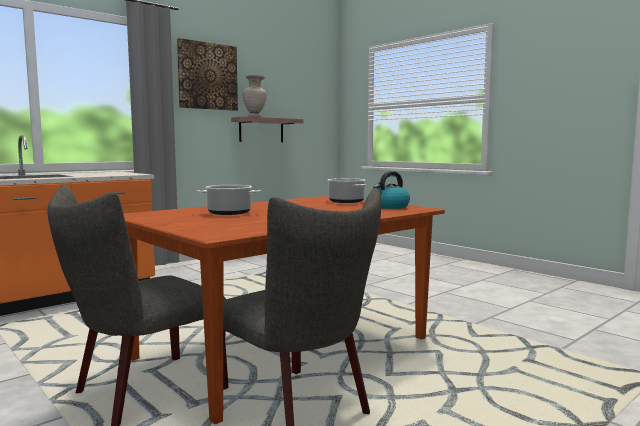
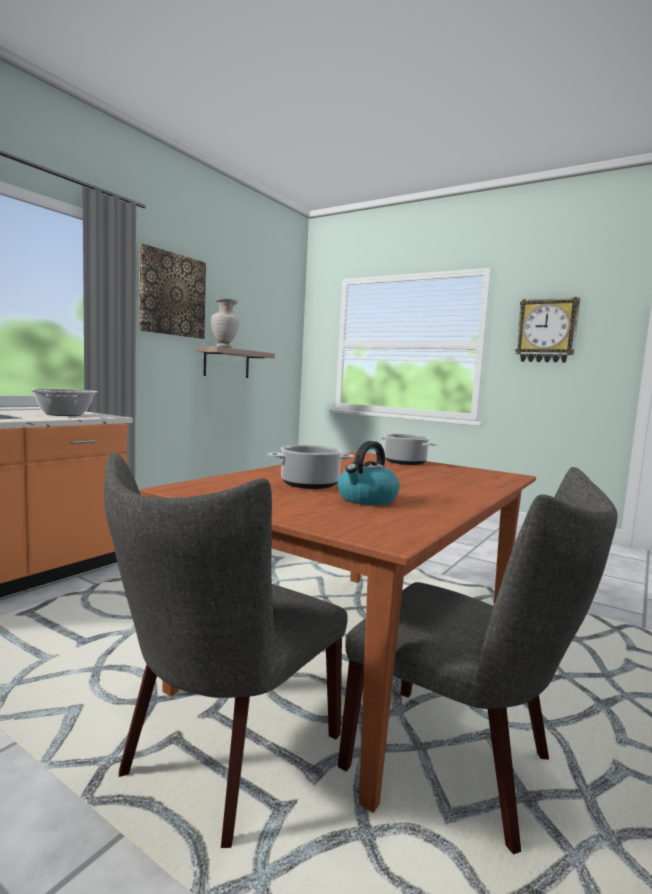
camera: 15 degrees left, 0 degrees up
kettle [373,171,410,209] -> kettle moved to [338,441,400,505]
none -> cooking pot [29,389,97,416]
none -> wall clock [515,297,580,363]

